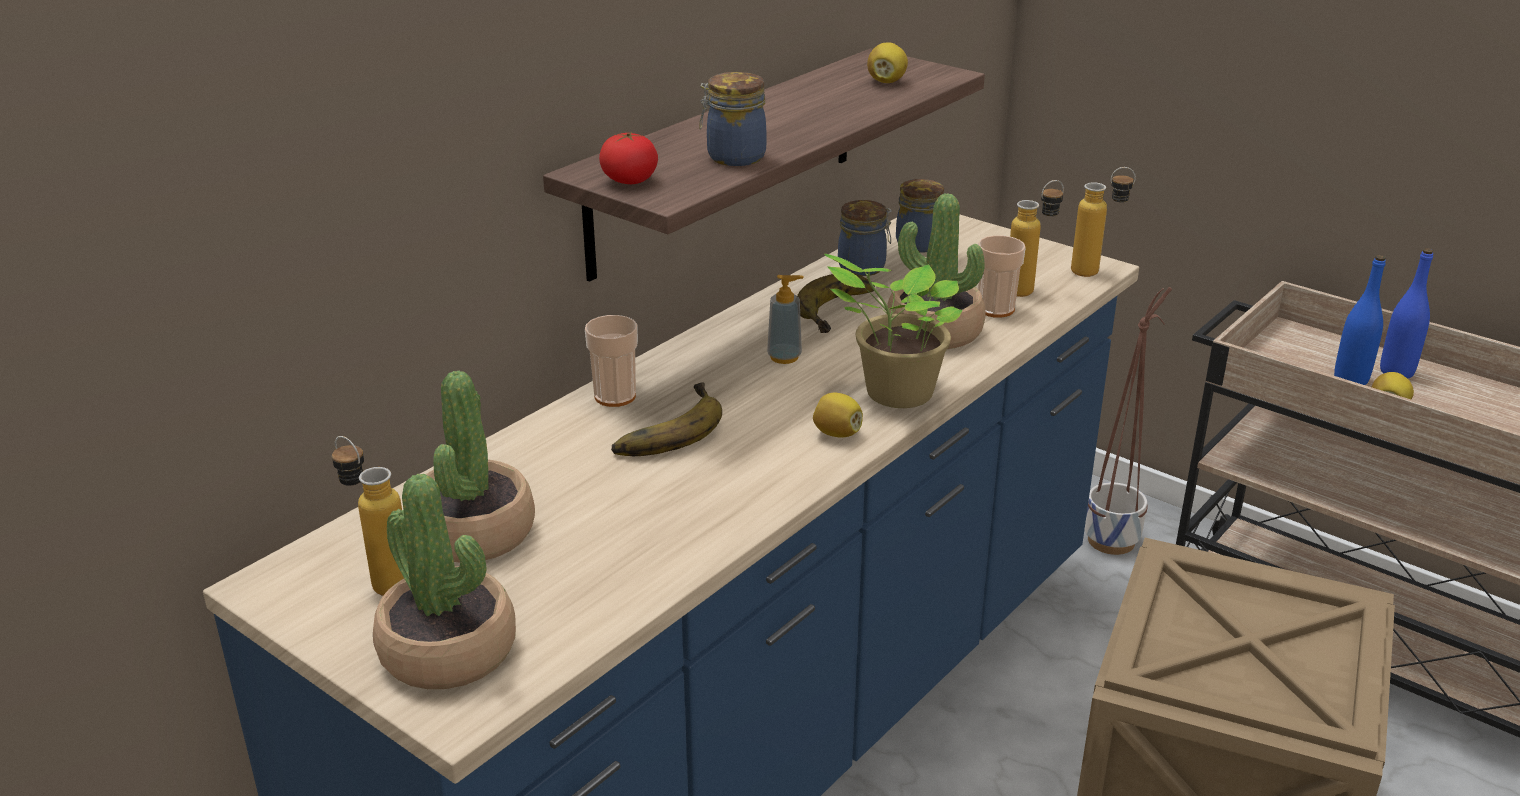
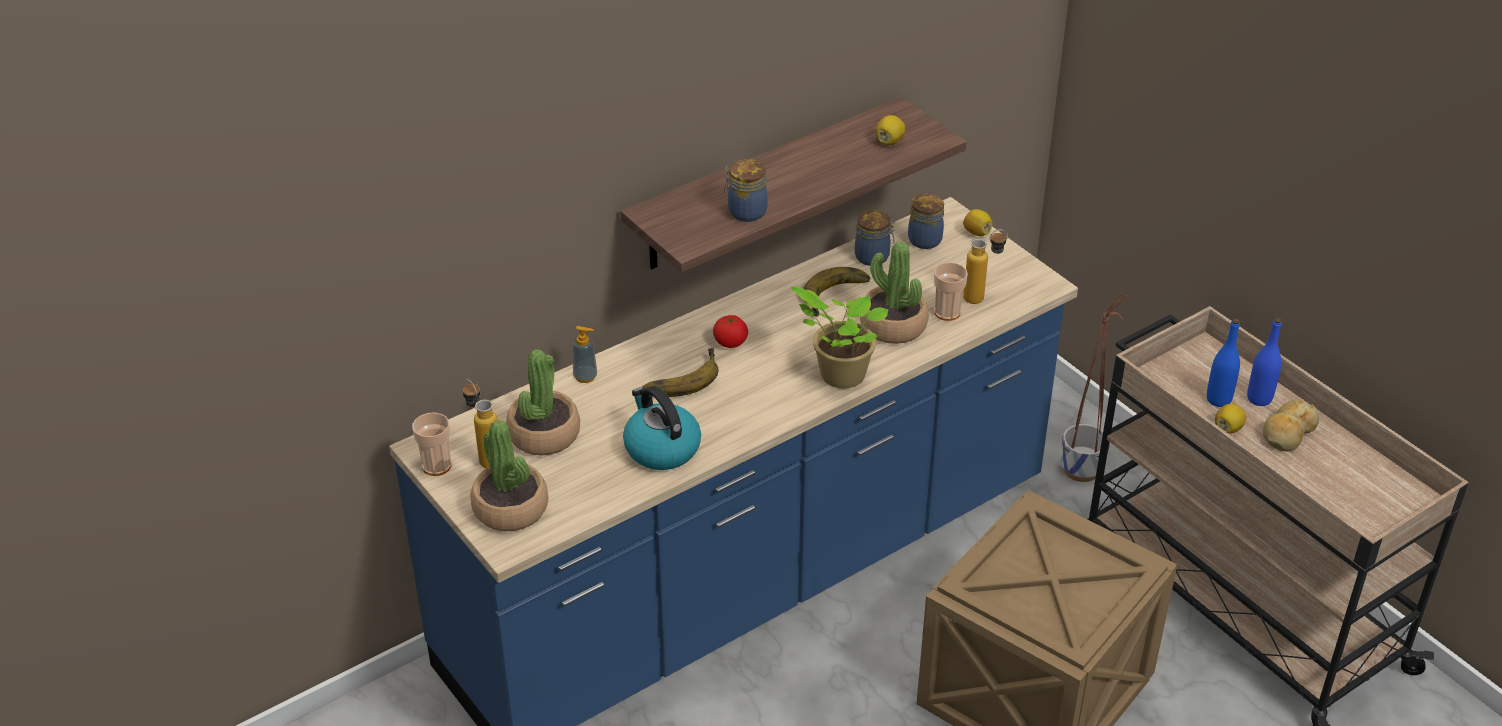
camera: 15 degrees right, 10 degrees up
cup [585,315,638,407] -> cup moved to [412,412,452,476]
tomato [599,132,658,184] -> tomato moved to [713,315,748,348]
soap dispenser [767,275,804,364] -> soap dispenser moved to [573,326,597,383]
lemon [813,393,863,438] -> lemon moved to [963,209,992,236]
bottle [1071,167,1136,277] -> none
none -> kettle [623,386,701,470]
none -> bread [1263,399,1319,451]

